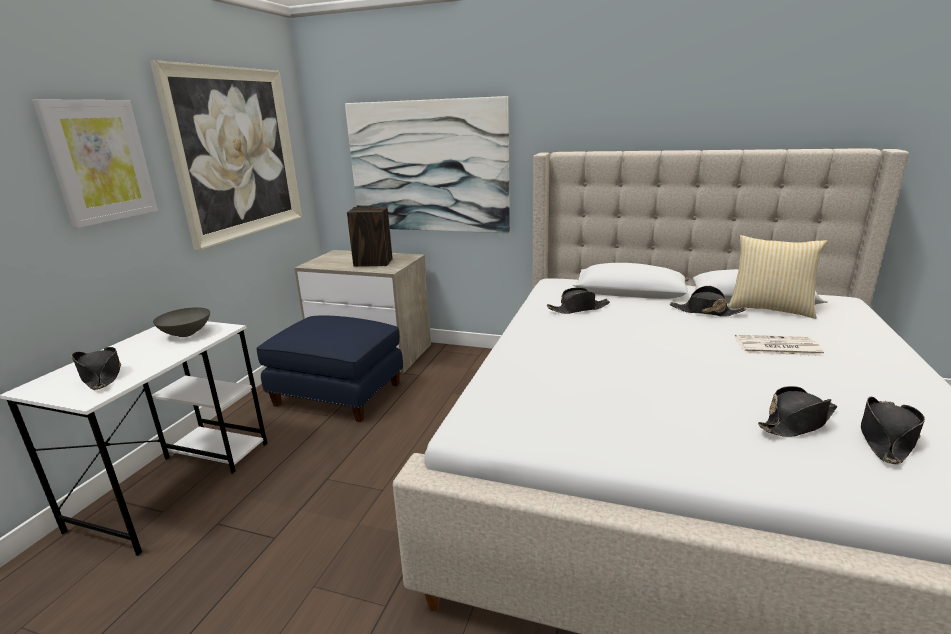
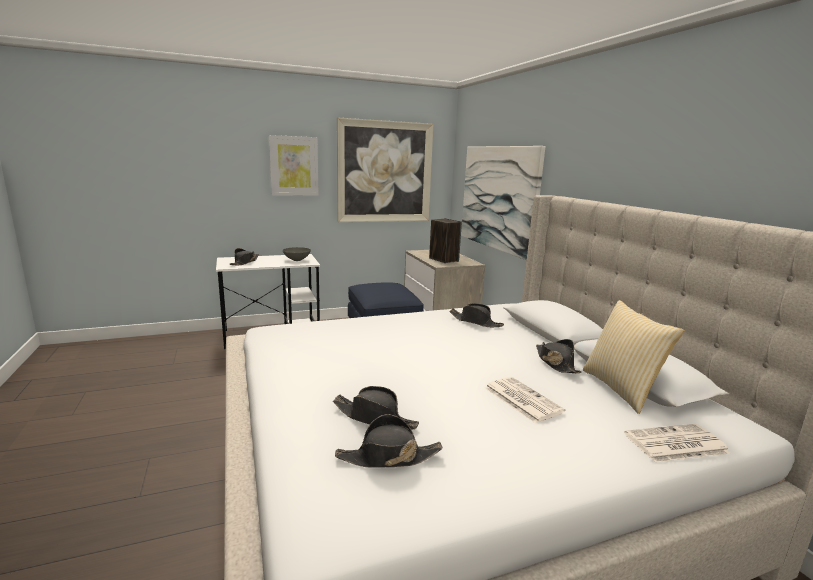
camera: 50 degrees right, 5 degrees down
none -> newspaper [624,424,731,462]

